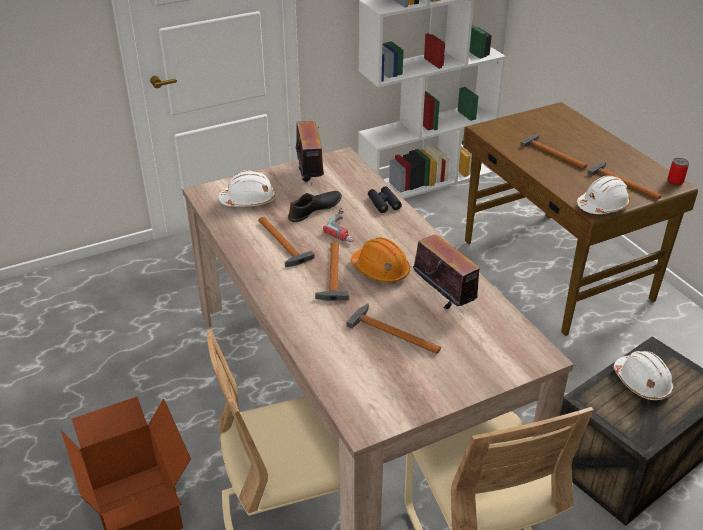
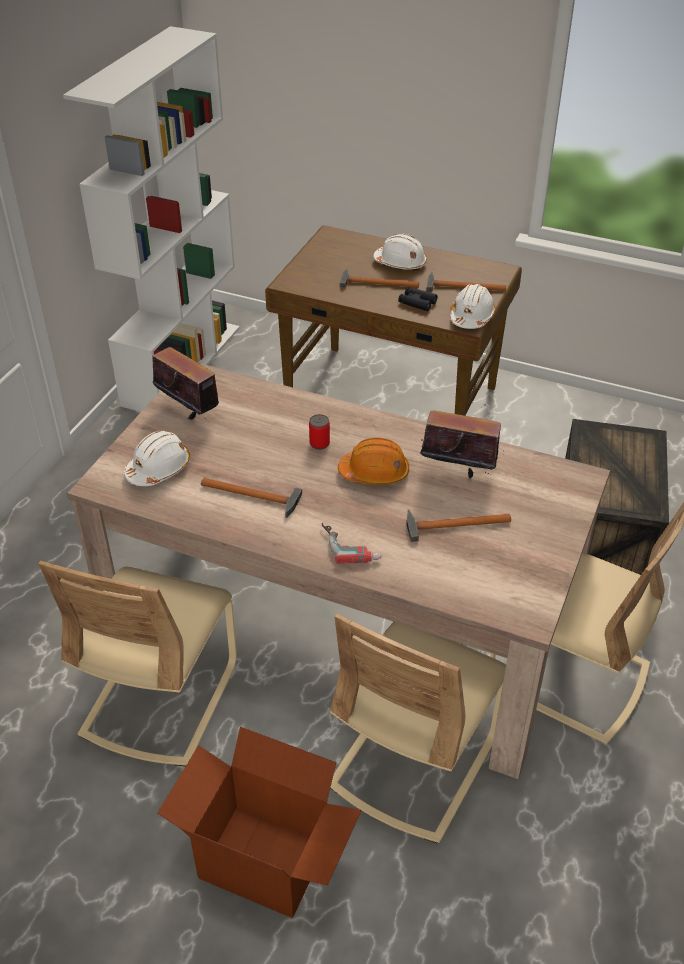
camera: 40 degrees left, 5 degrees up
black shoe [288,191,342,222] -> none
hammer [315,242,349,301] -> none
power drill [323,208,354,242] -> power drill moved to [322,523,382,564]
black binoculars [368,186,402,213] -> black binoculars moved to [398,287,438,311]
white hard hat [614,351,674,400] -> white hard hat moved to [373,234,427,271]
can [667,158,689,186] -> can moved to [309,414,330,450]
none -> beige chair [38,561,237,766]

